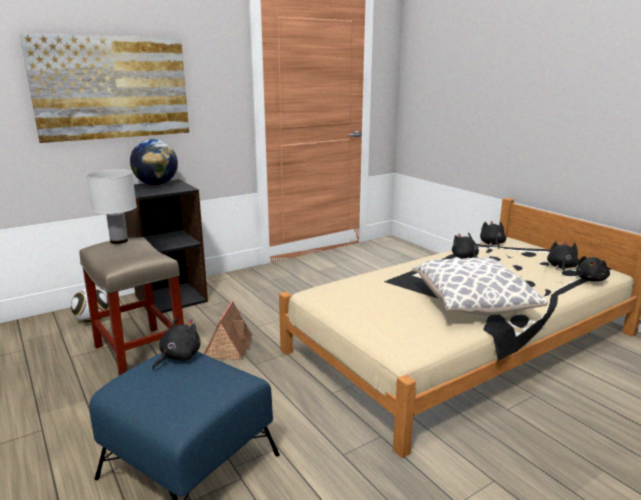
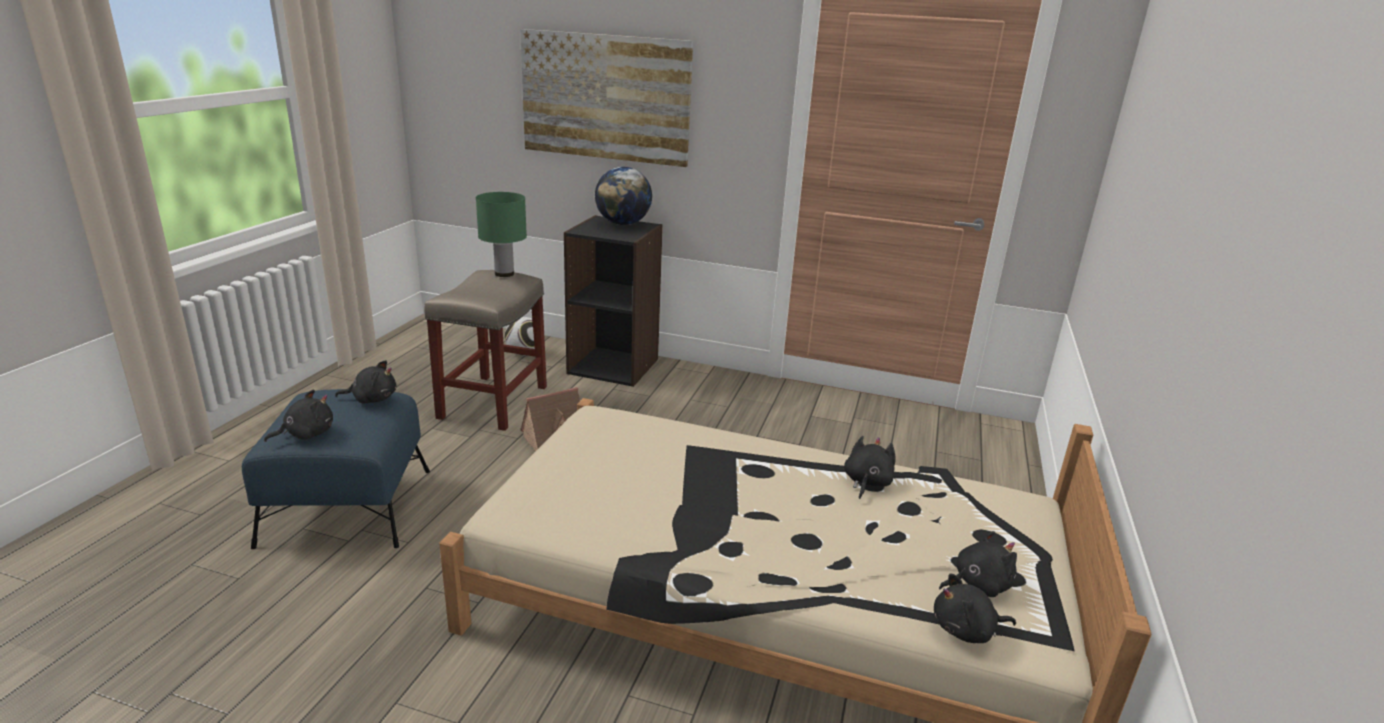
camera: 50 degrees right, 5 degrees up
white table lamp [86,169,137,244] -> green table lamp [476,192,527,277]
pillow [412,257,547,315] -> none
black plush toy [480,221,506,249] -> black plush toy moved to [264,389,333,442]

